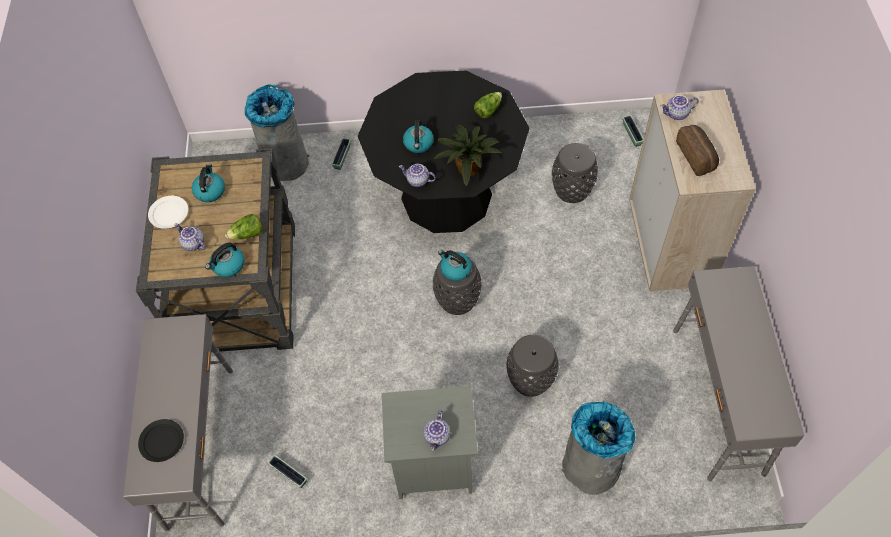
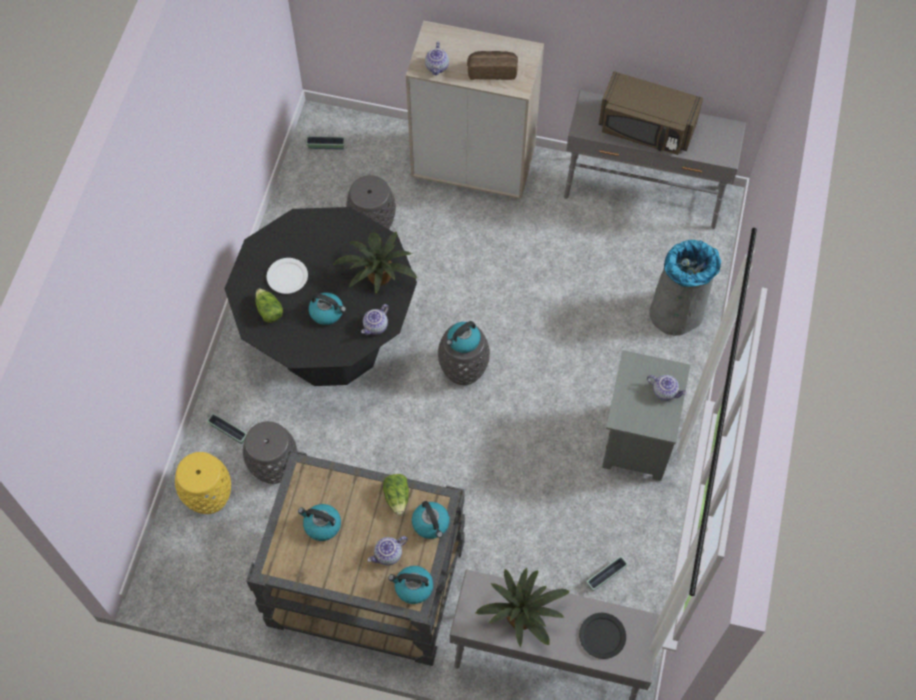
camera: 75 degrees left, 5 degrees up
white plate [148,196,188,229] -> white plate moved to [267,258,308,294]
grey trash can [245,84,309,181] -> yellow stool [175,452,231,514]
lettuce [474,92,502,118] -> lettuce moved to [256,289,283,323]
grey stool [507,335,558,397] -> grey stool moved to [243,421,297,484]
none -> kettle [389,566,433,604]
none -> potted plant [476,568,570,648]
none -> brown microwave [599,71,703,155]

